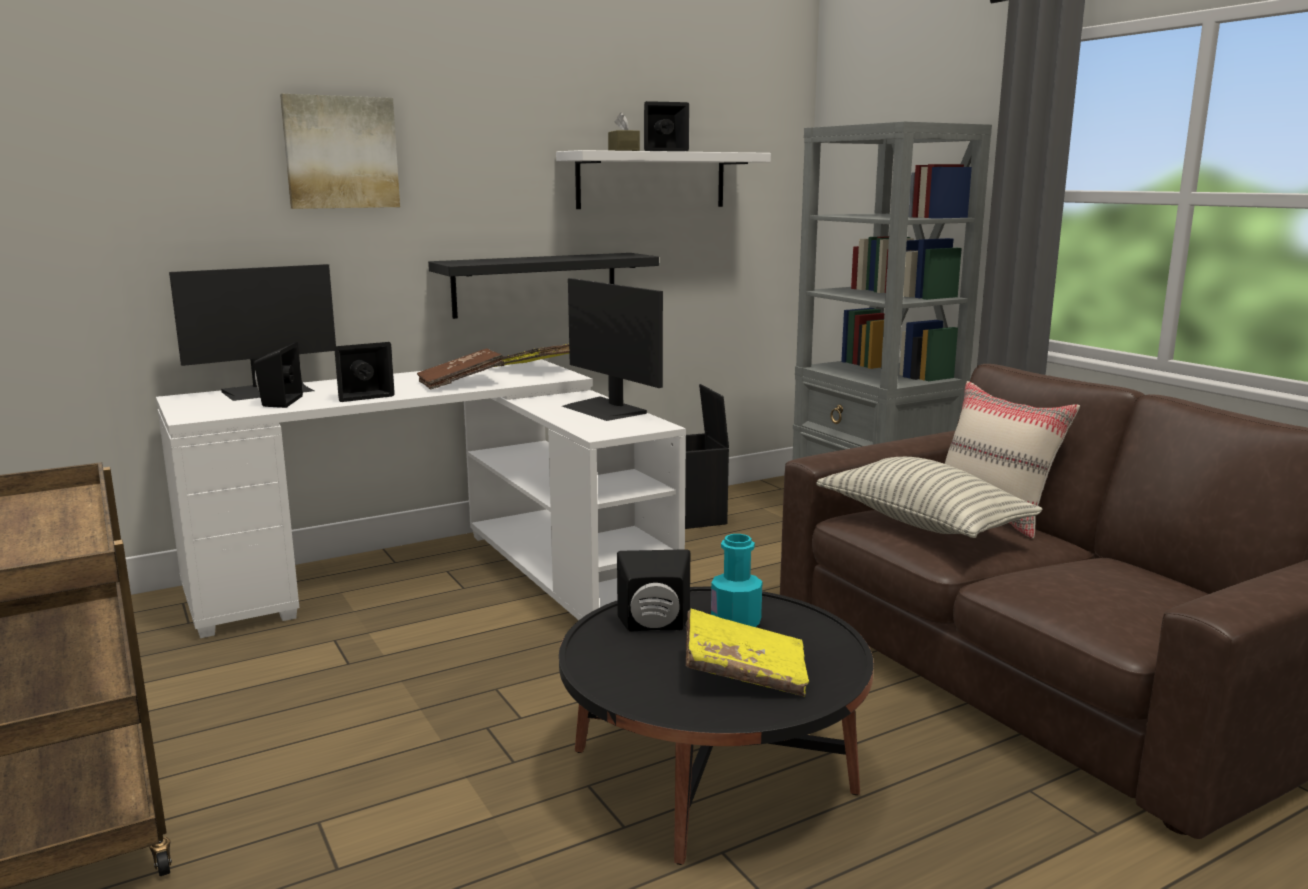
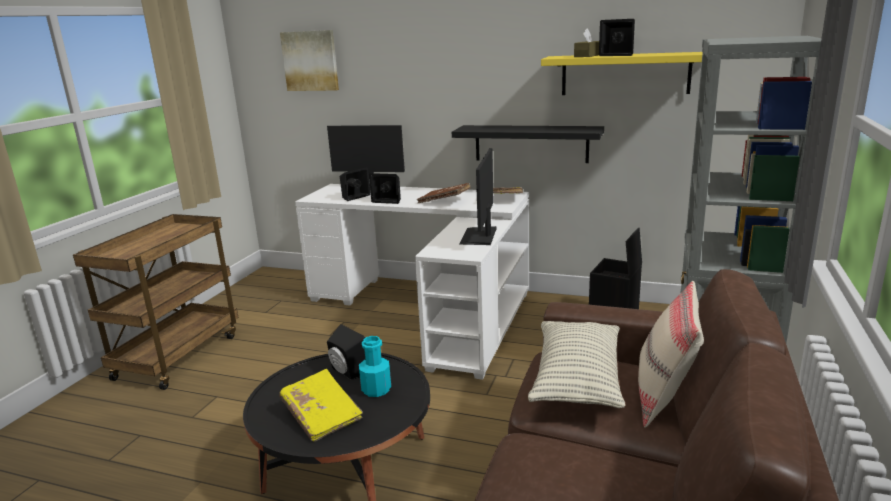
camera: 50 degrees right, 5 degrees up
picture [280,94,400,209] -> picture moved to [280,30,339,91]
white shelf [556,150,771,209] -> yellow shelf [541,52,703,95]

